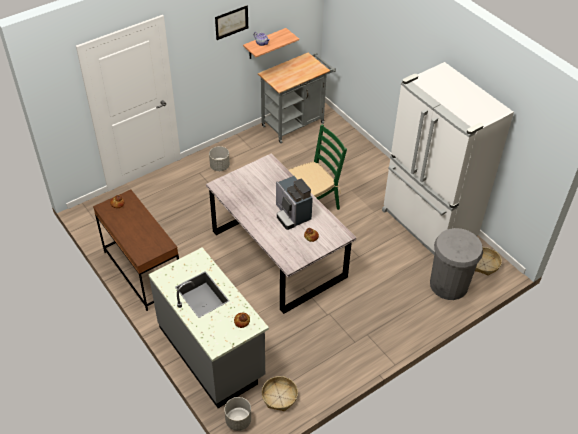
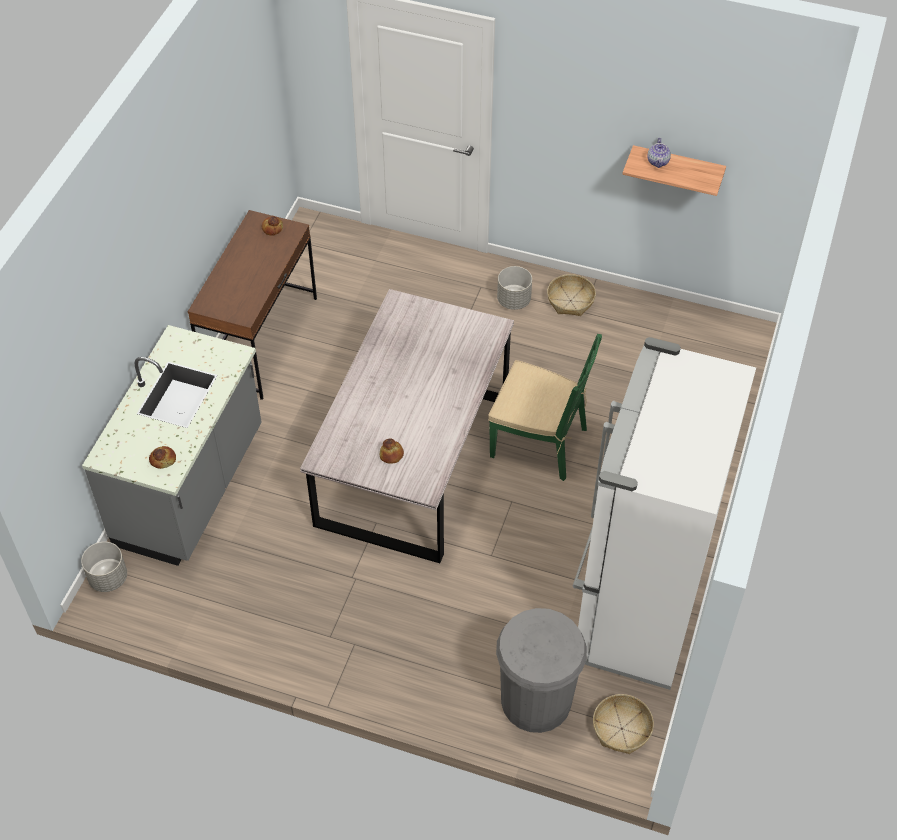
camera: 55 degrees right, 5 degrees up
picture [215,5,248,40] -> none
grey cart [258,52,336,144] -> none
basket [262,376,298,411] -> basket moved to [547,274,596,316]
coffee machine [276,176,313,230] -> none

